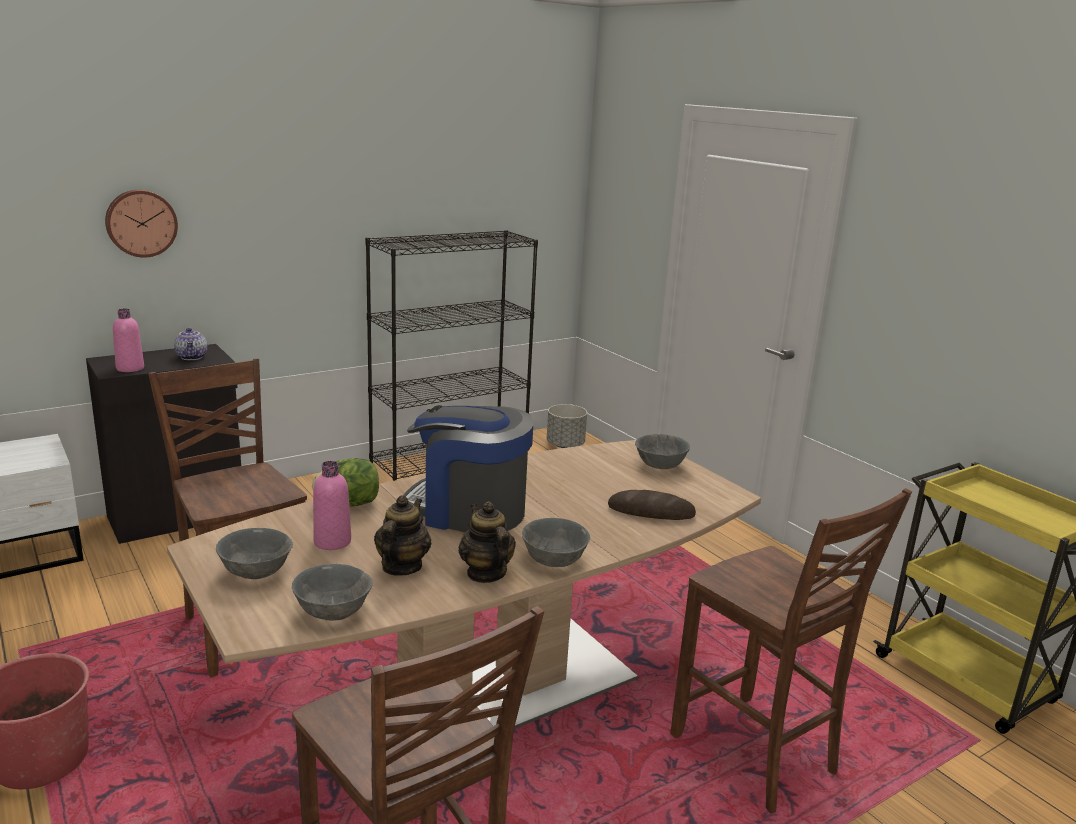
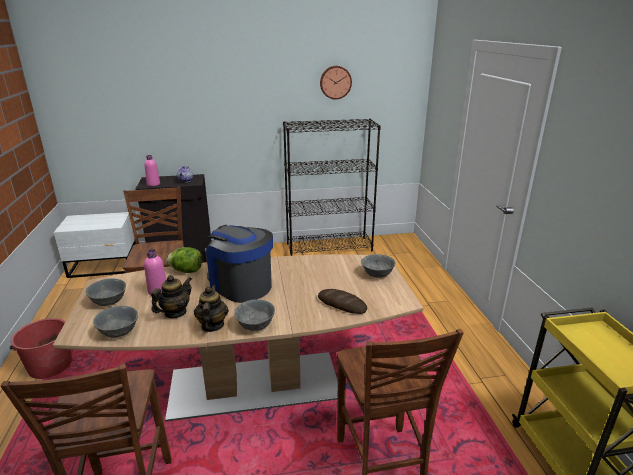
camera: 25 degrees right, 5 degrees up
wall clock [105,190,178,258] -> wall clock moved to [320,66,352,100]
grey planter [547,404,587,448] -> none

